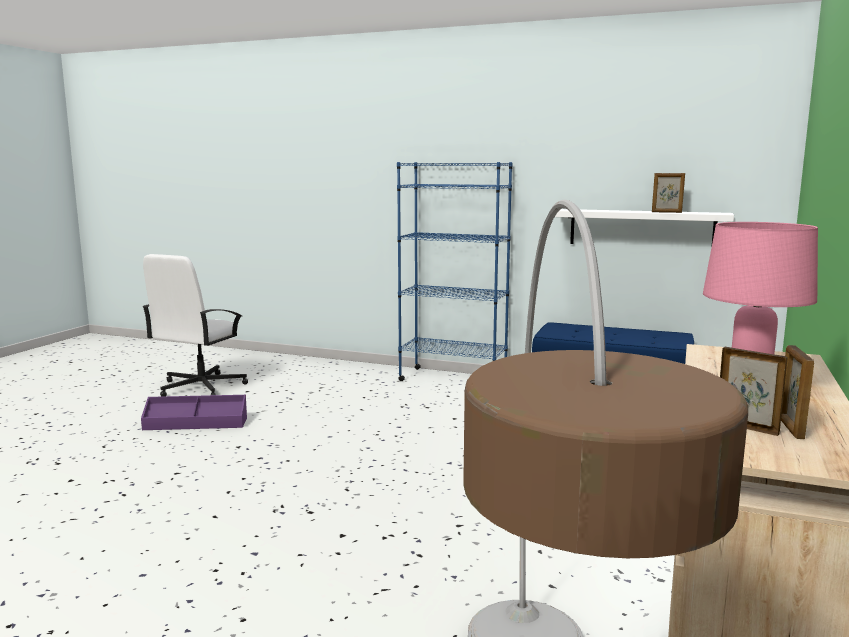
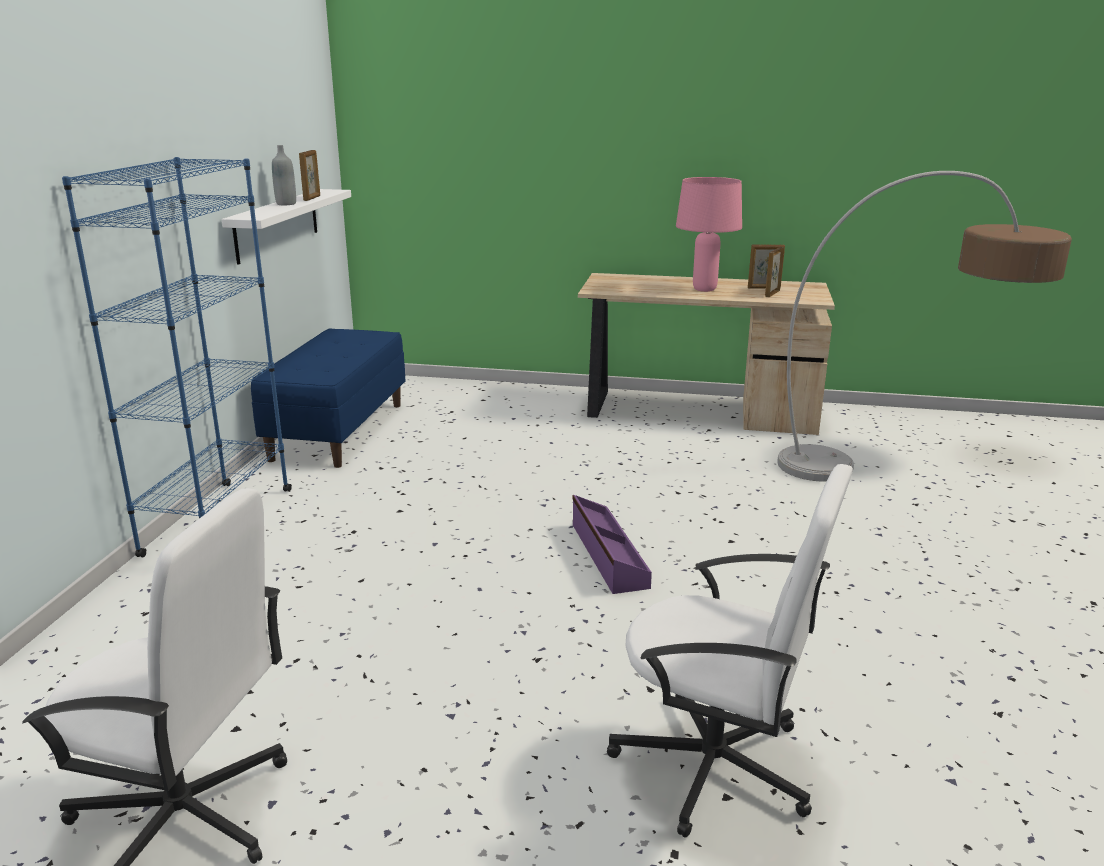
camera: 100 degrees left, 10 degrees up
purple storage box [141,395,247,430] -> purple storage box moved to [573,495,652,594]
none -> grey bottle [272,145,296,205]
none -> white office chair [607,464,853,838]

